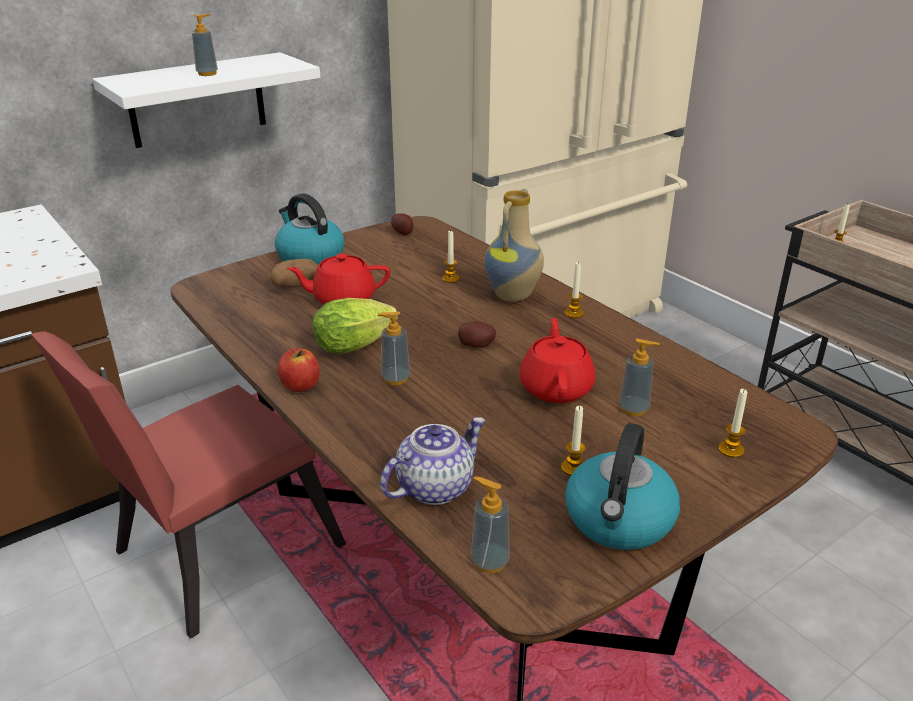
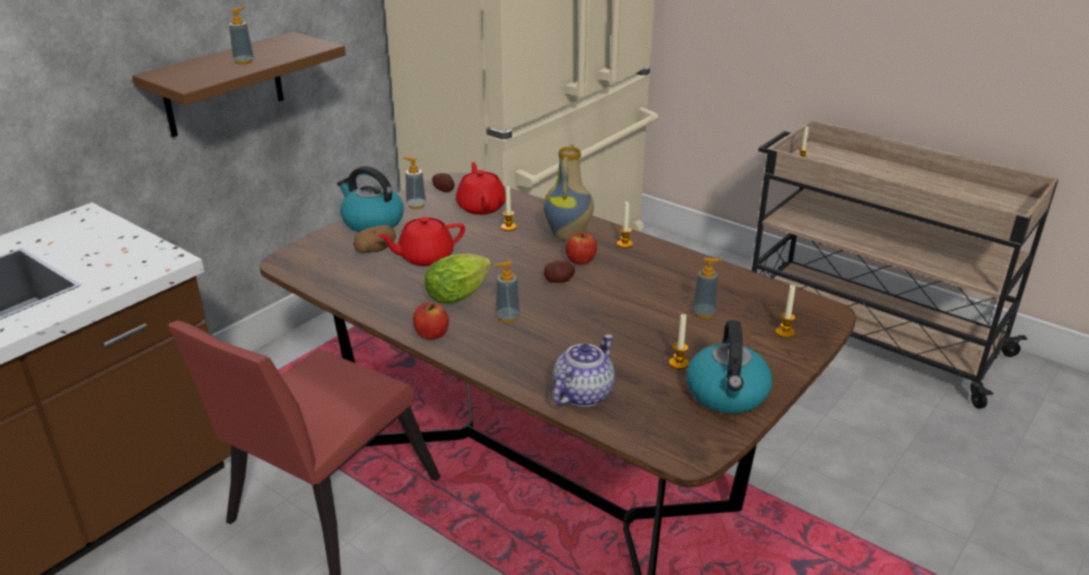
camera: 15 degrees left, 0 degrees up
white shelf [93,52,320,148] -> brown shelf [132,32,346,137]
soap dispenser [471,476,510,573] -> soap dispenser moved to [403,157,426,209]
red teapot [520,318,595,403] -> red teapot moved to [456,162,506,215]
none -> apple [566,232,597,265]

